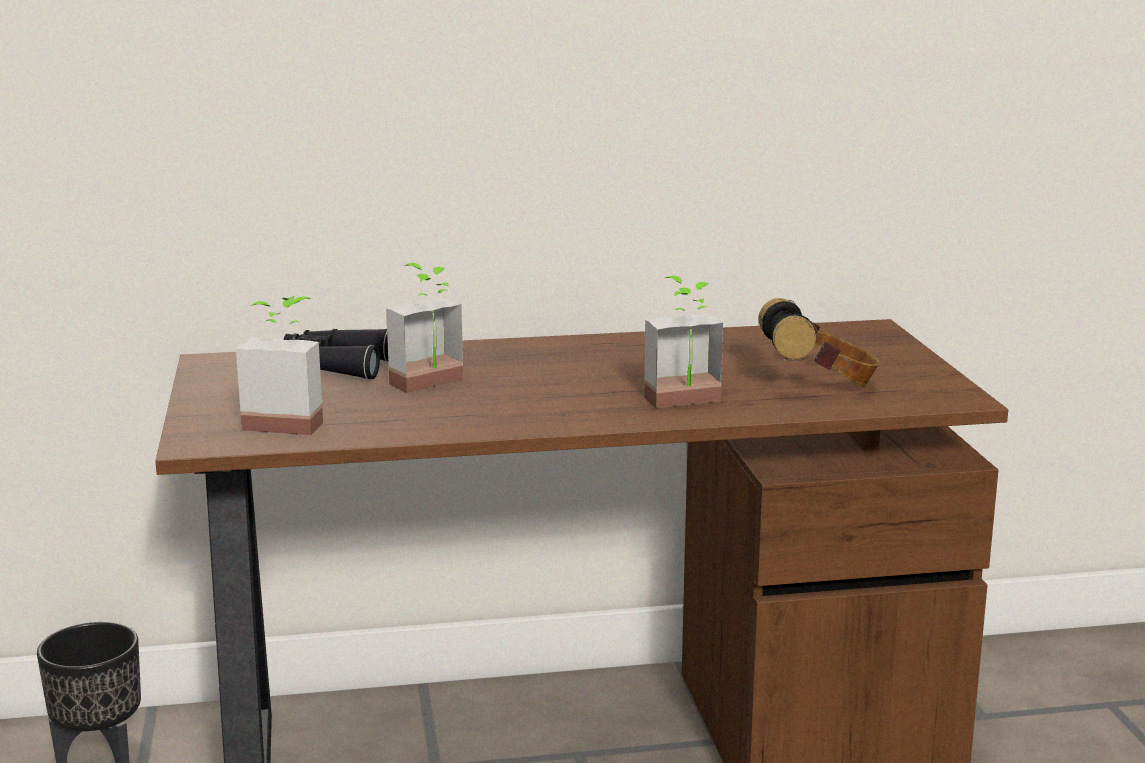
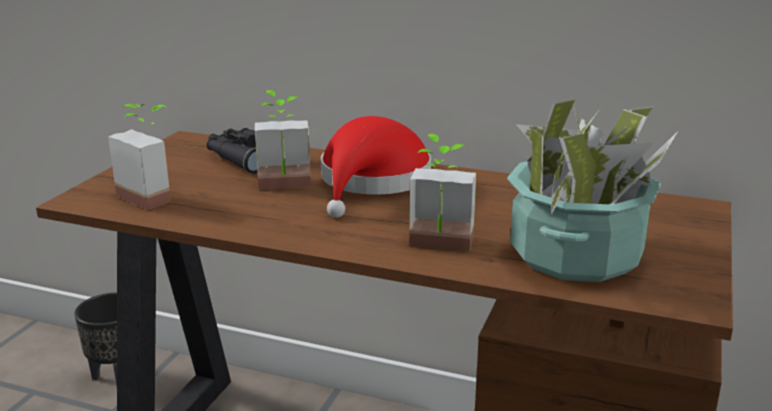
camera: 30 degrees right, 5 degrees up
headphones [758,298,879,387] -> potted plant [507,99,679,282]
none -> red hat [321,116,431,218]

